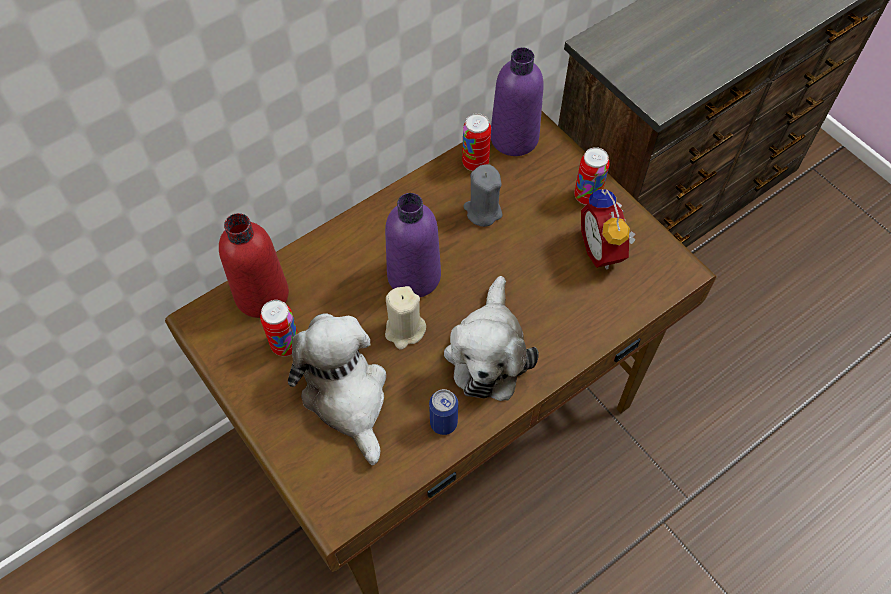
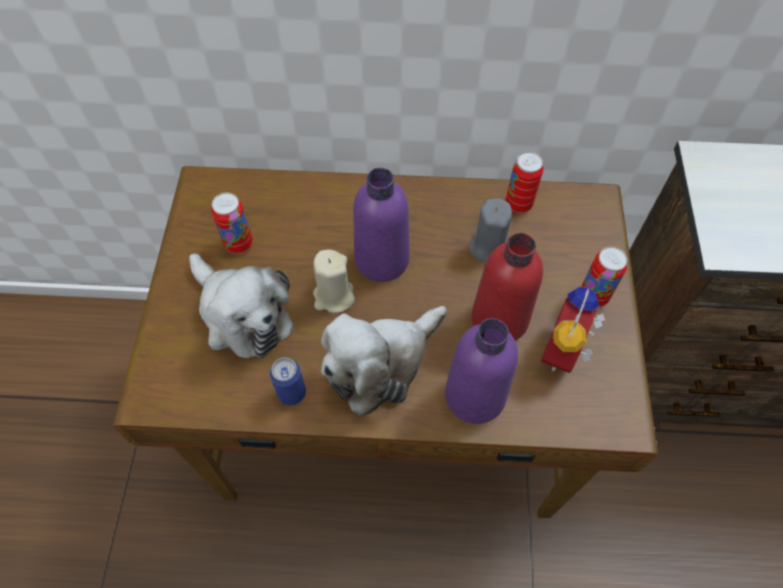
camera: 40 degrees right, 0 degrees up
red bottle [219,213,289,318] -> red bottle moved to [471,233,543,341]
plush toy [288,314,386,465] -> plush toy turned 120 degrees clockwise [189,253,294,358]
purple bottle [491,47,544,156] -> purple bottle moved to [445,318,518,424]

